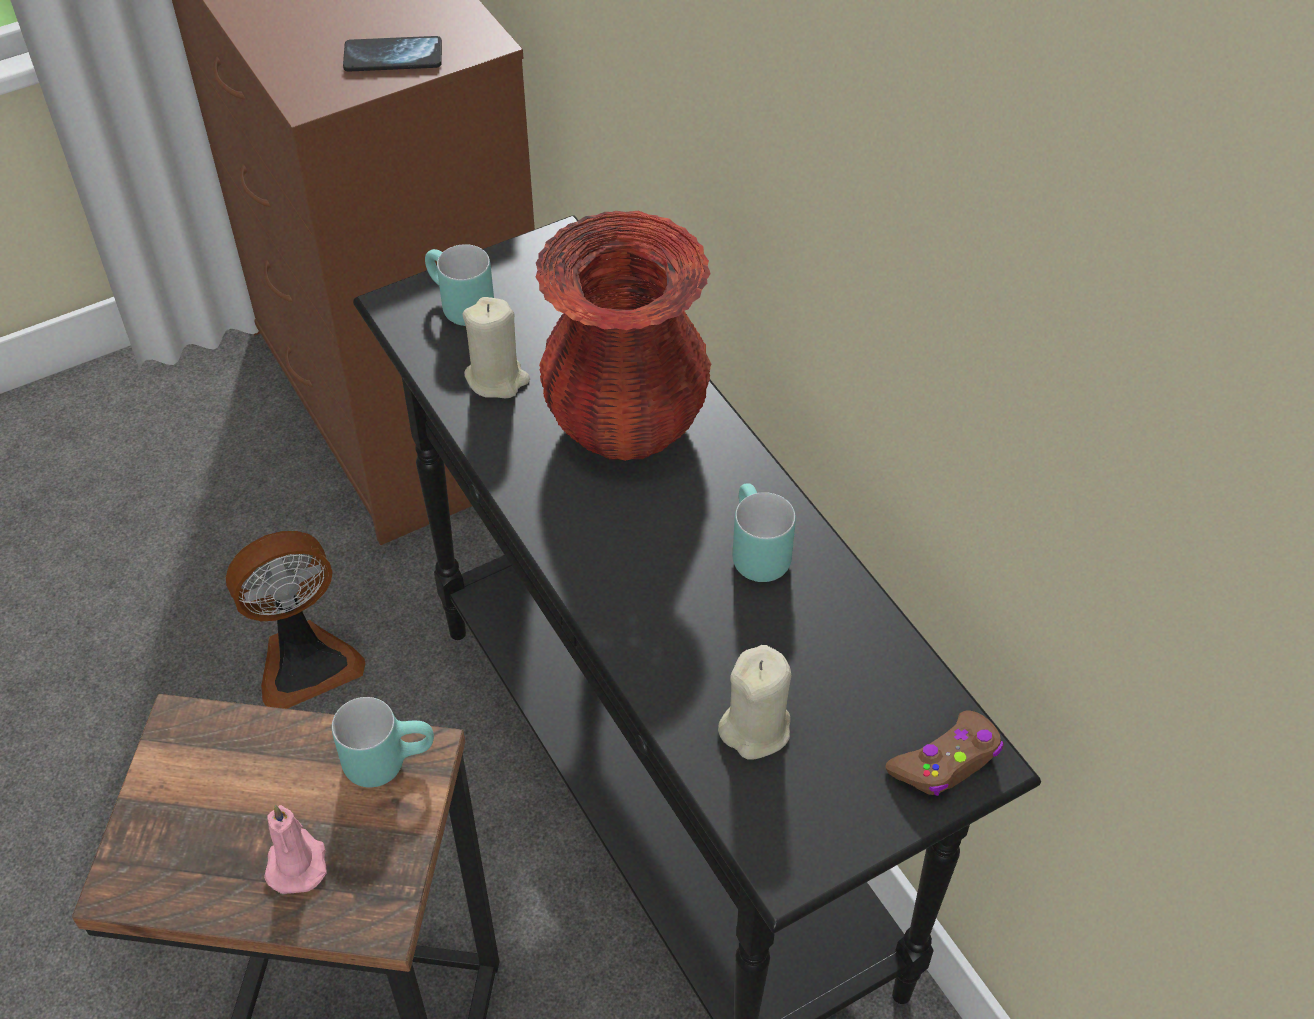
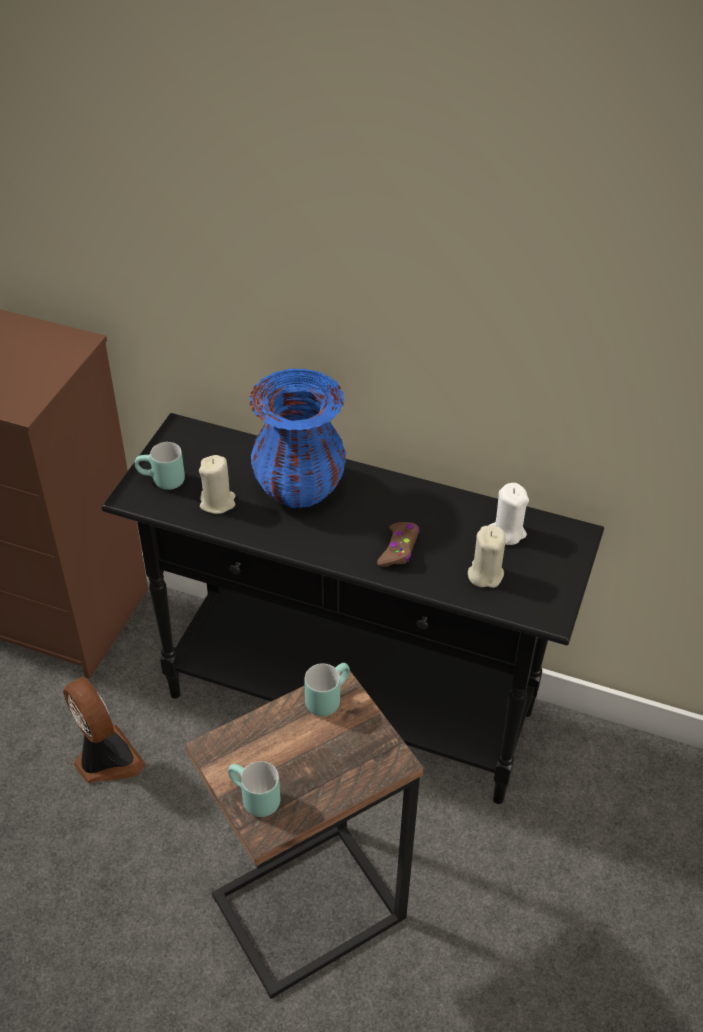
camera: 40 degrees left, 5 degrees down
fan [226,531,366,709] -> fan turned 60 degrees counterclockwise [63,677,145,783]
pink candle [264,805,327,894] -> none
phone [343,36,442,72] -> none
red vase [536,211,711,461] -> blue vase [249,368,346,508]
turquoise mug [733,483,796,582] -> turquoise mug moved to [228,761,280,817]
brown game controller [885,710,1003,796] -> brown game controller moved to [377,522,419,567]
none -> white candle [490,483,529,545]

